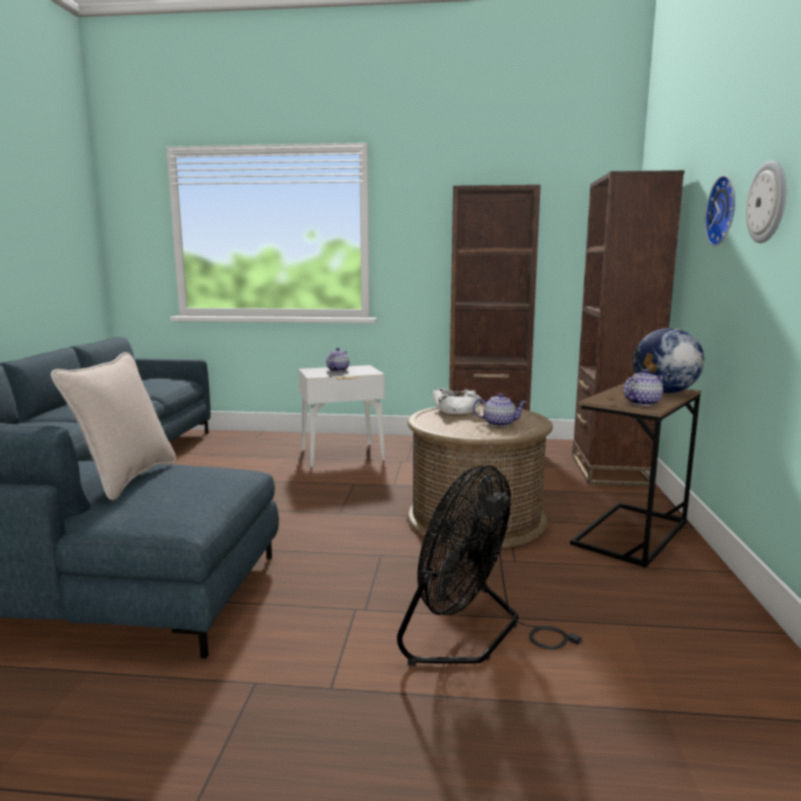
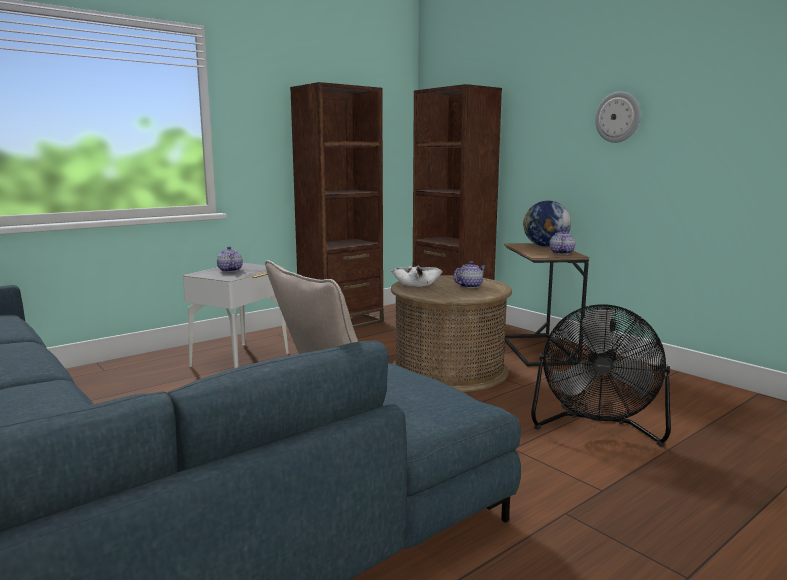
camera: 45 degrees left, 0 degrees up
black fan [397,465,582,666] -> black fan turned 60 degrees counterclockwise [531,304,671,447]
wall clock [705,175,735,246] -> none

